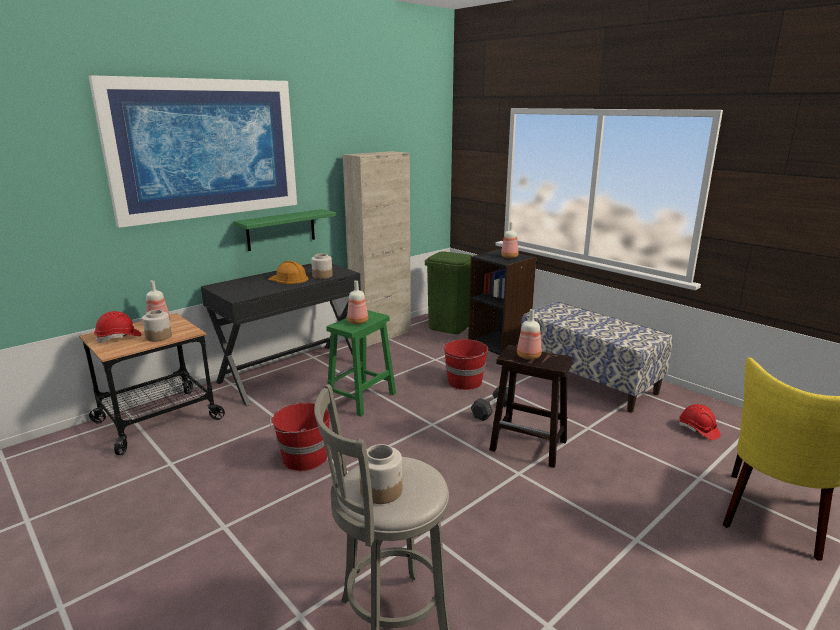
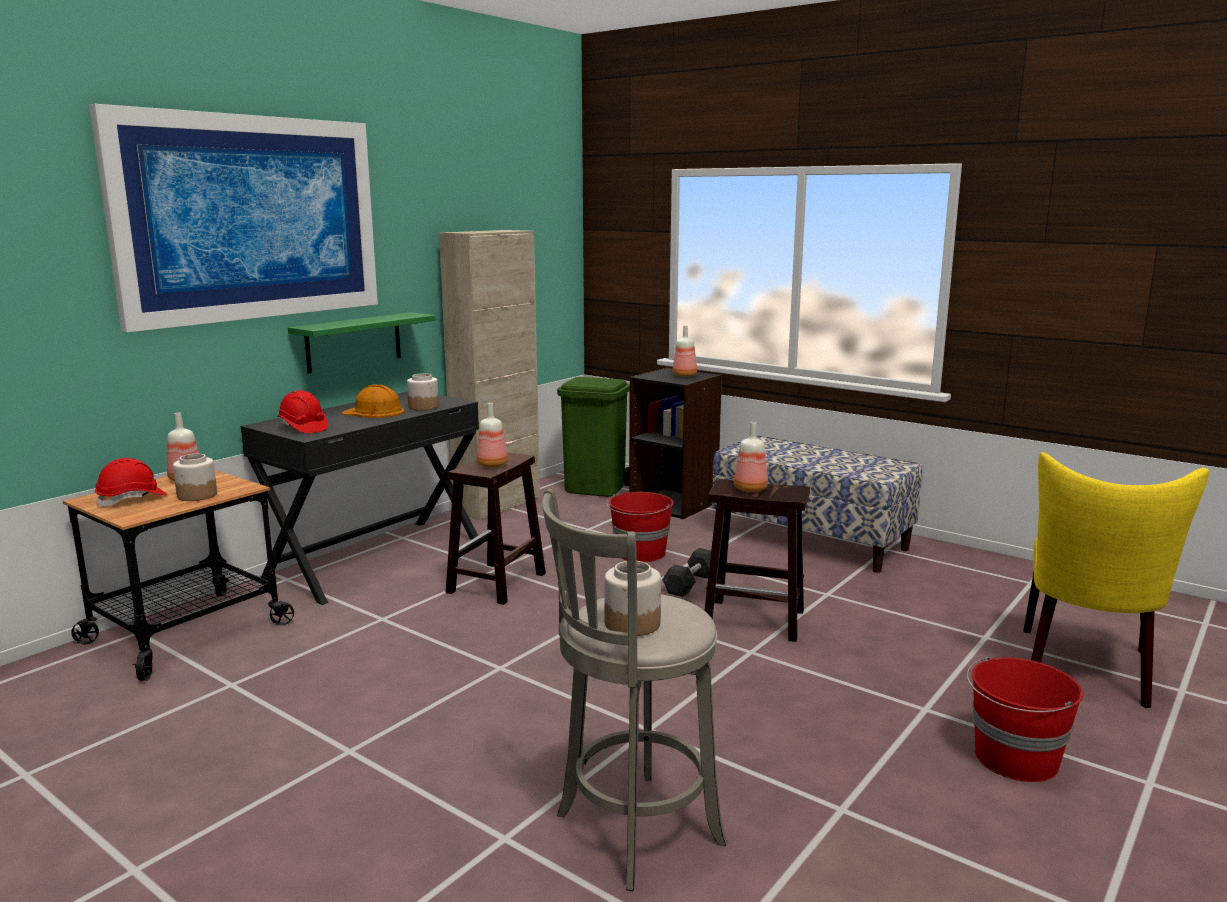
camera: 10 degrees left, 5 degrees down
red bucket [270,401,330,471] -> red bucket moved to [967,657,1083,782]
green stool [327,310,396,417] -> brown stool [446,452,546,605]
red hard hat [679,404,720,440] -> red hard hat moved to [277,390,328,434]

